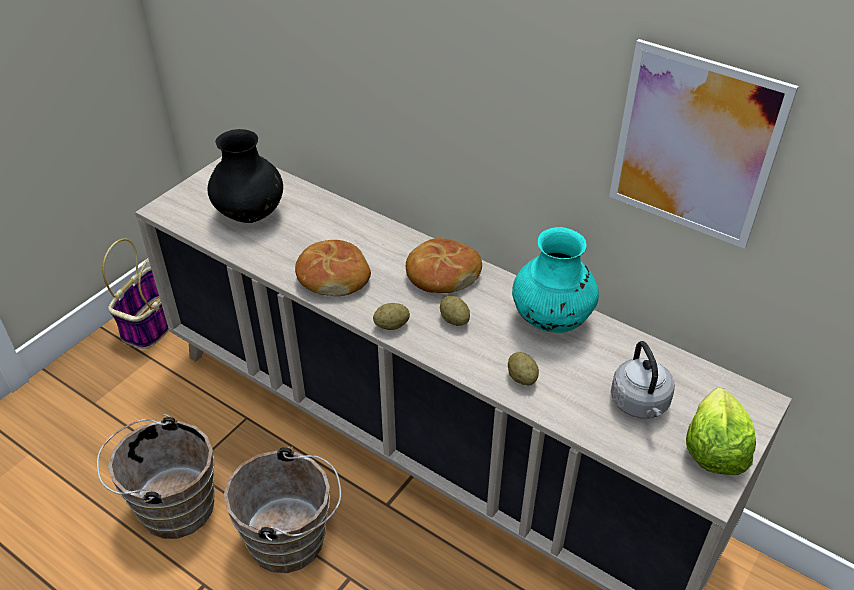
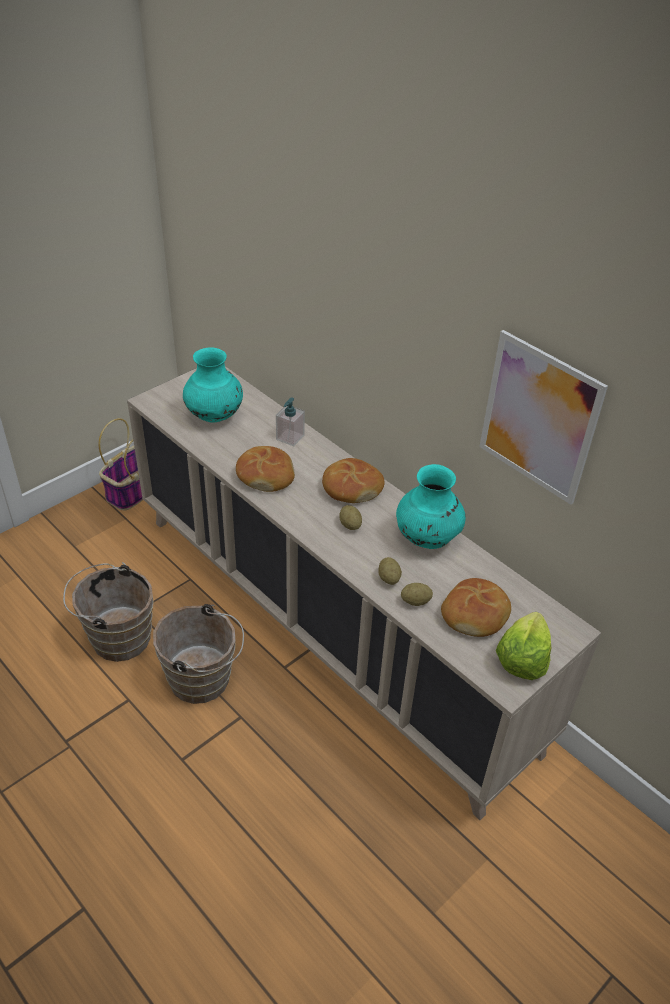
camera: 10 degrees right, 0 degrees up
black vase [208,129,283,223] -> turquoise vase [183,347,243,423]
potato [373,303,410,330] -> potato moved to [401,583,433,606]
grey kettle [611,341,675,419] -> bread [441,578,511,637]
none -> soap dispenser [276,397,305,446]

